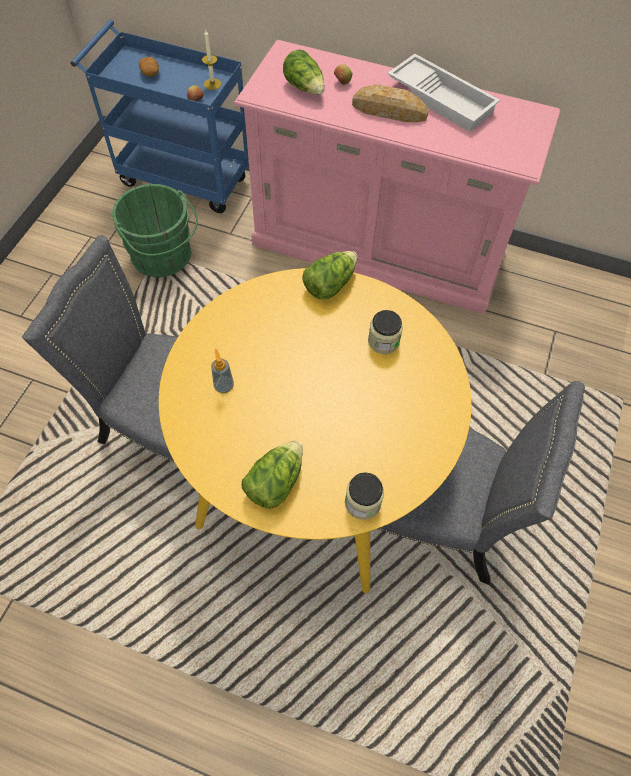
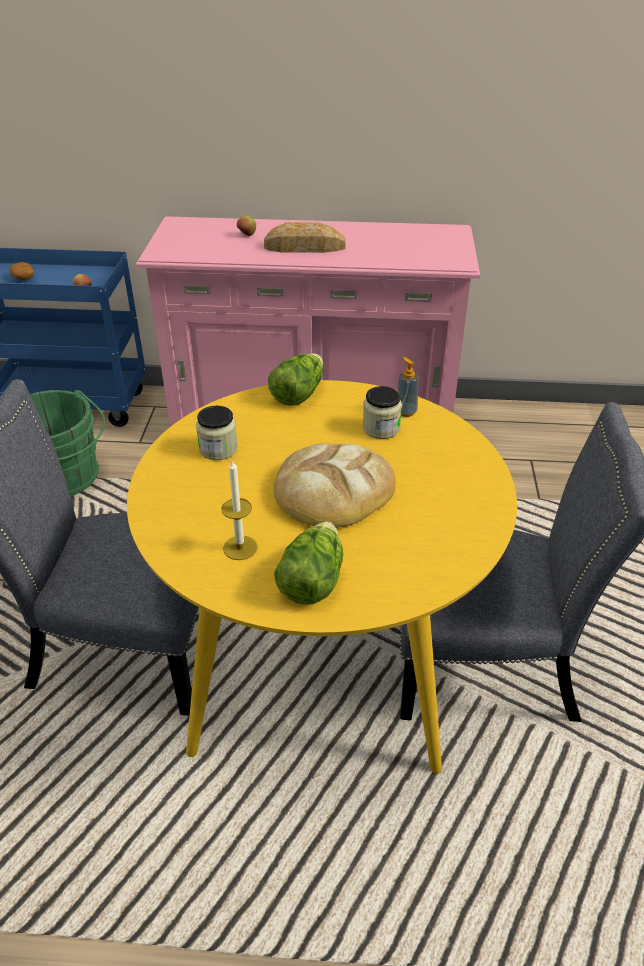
camera: 15 degrees left, 20 degrees down
candle [202,30,222,90] -> candle moved to [221,460,258,560]
soap dispenser [211,349,234,393] -> soap dispenser moved to [397,357,419,417]
lettuce [283,50,325,94] -> none
jar [345,472,384,520] -> jar moved to [196,406,238,460]
white tray [388,54,500,132] -> none
none -> bread [273,444,396,528]

